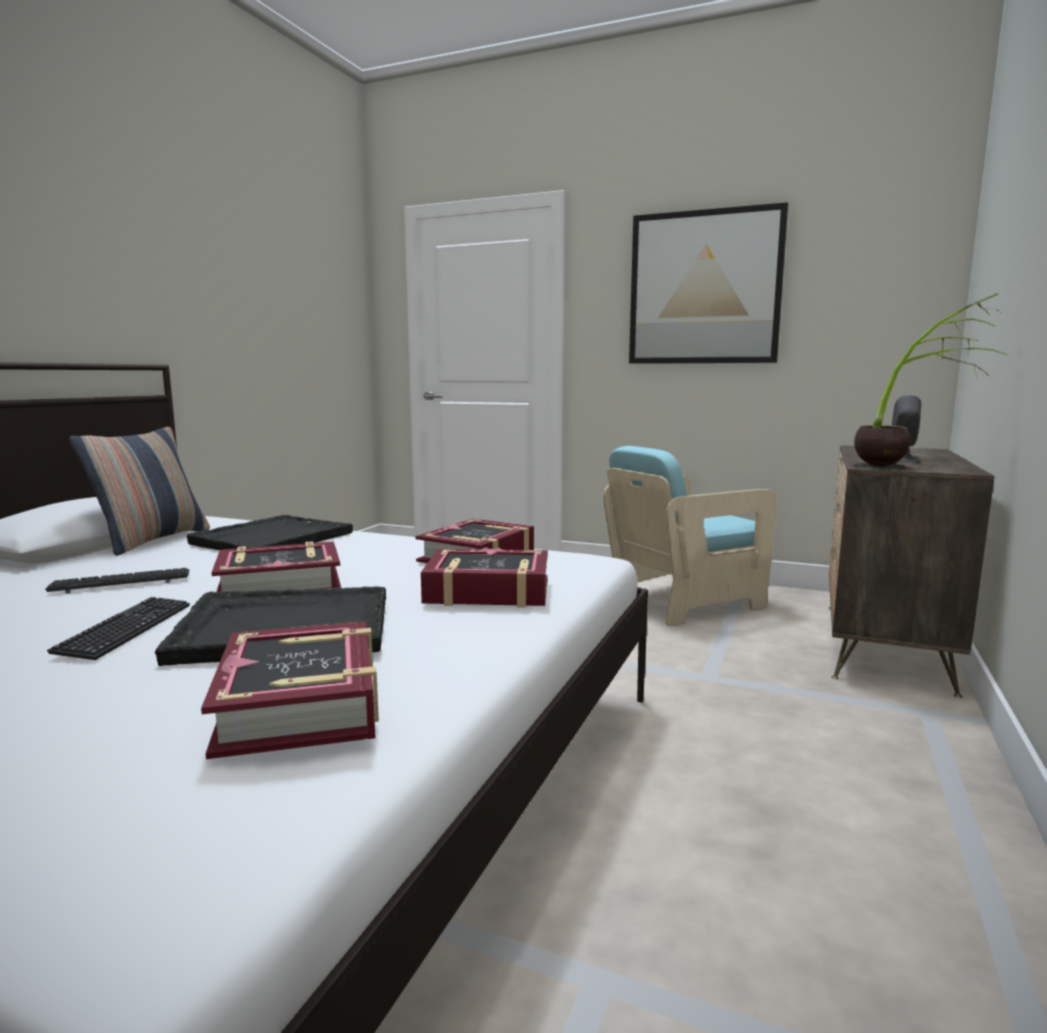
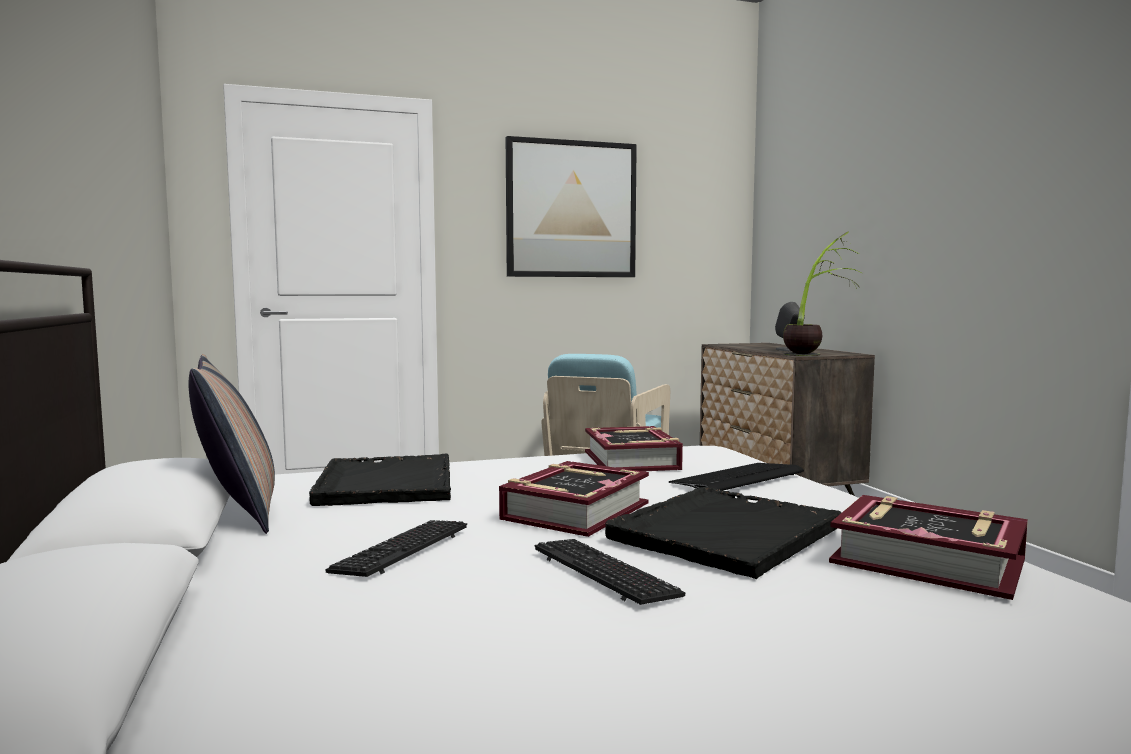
camera: 40 degrees left, 5 degrees down
book [421,547,548,608] -> keyboard [669,463,804,490]

